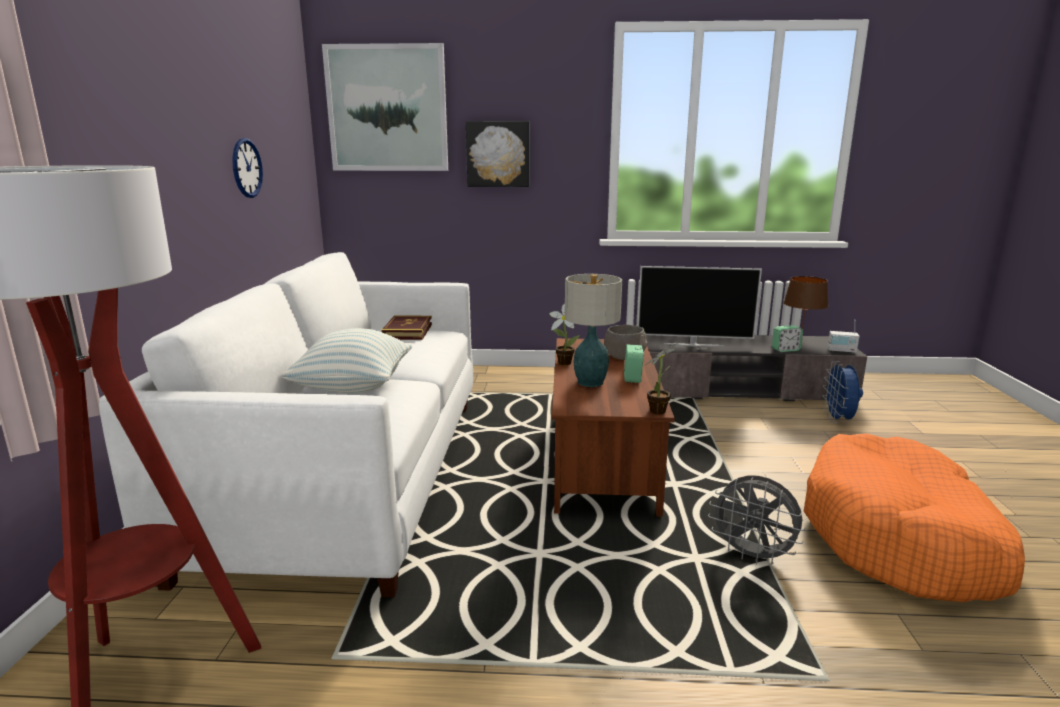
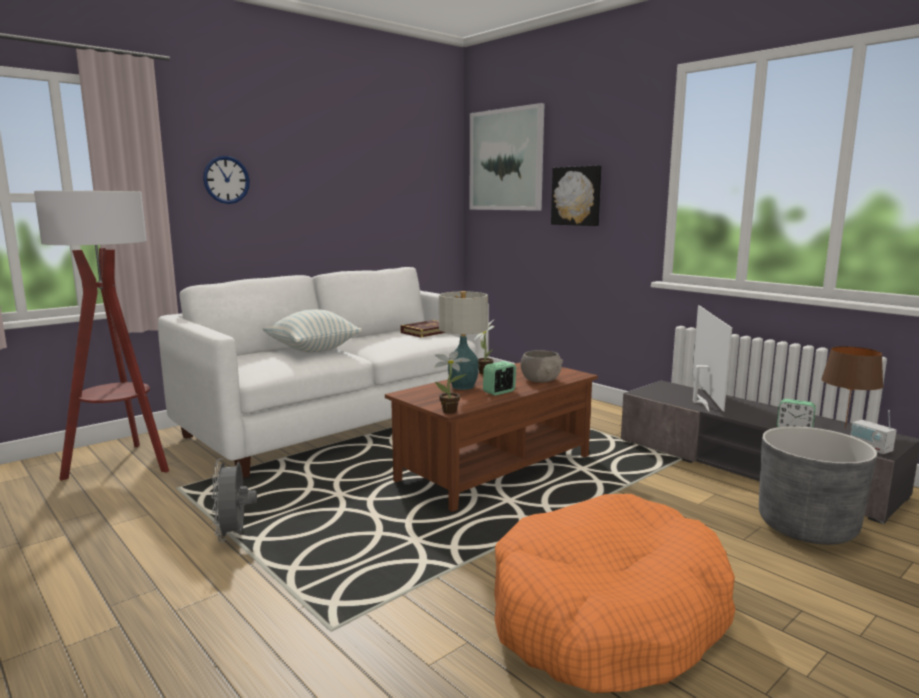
camera: 45 degrees right, 5 degrees down
wall clock [232,138,263,198] -> wall clock moved to [203,156,250,204]
television [637,266,762,347] -> television turned 135 degrees counterclockwise [692,305,732,412]
grey fan [708,476,805,565] -> grey fan moved to [211,458,257,542]
blue fan [822,361,863,423] -> grey planter [759,426,877,545]

